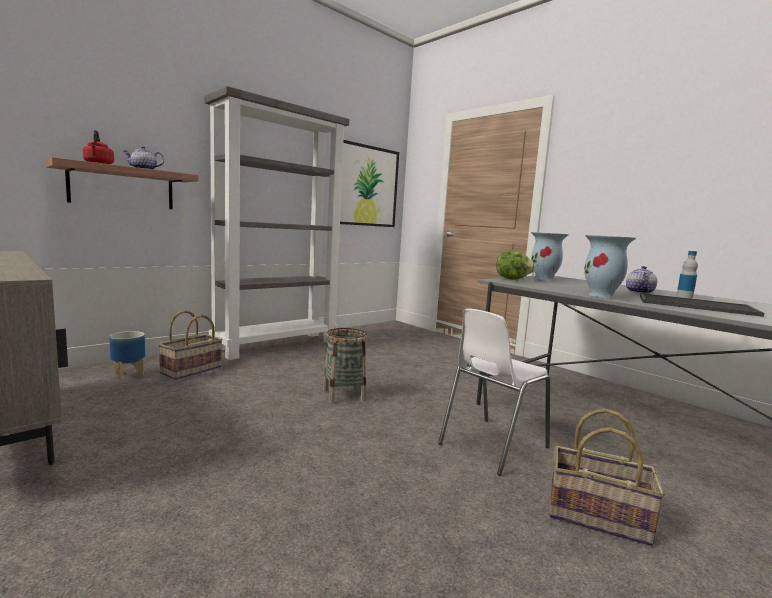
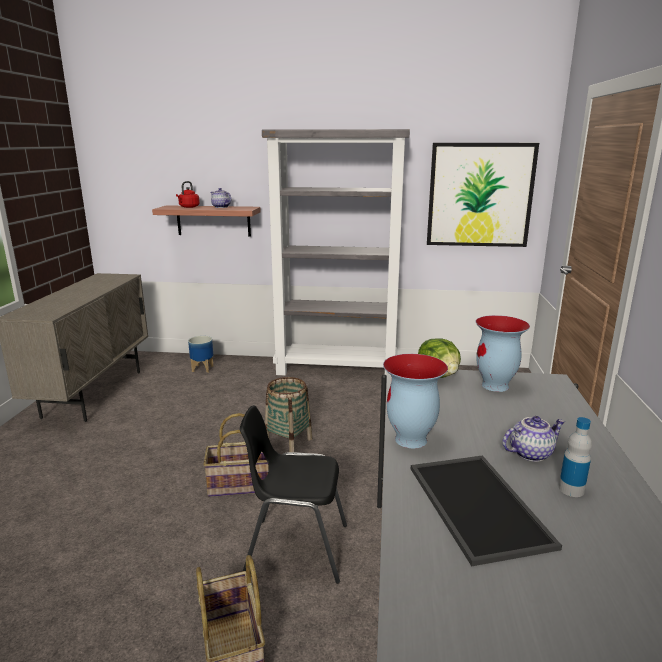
camera: 50 degrees right, 10 degrees up
basket [158,310,223,380] -> basket moved to [203,413,269,497]
white chair [438,309,550,476] -> black chair [240,405,347,584]

